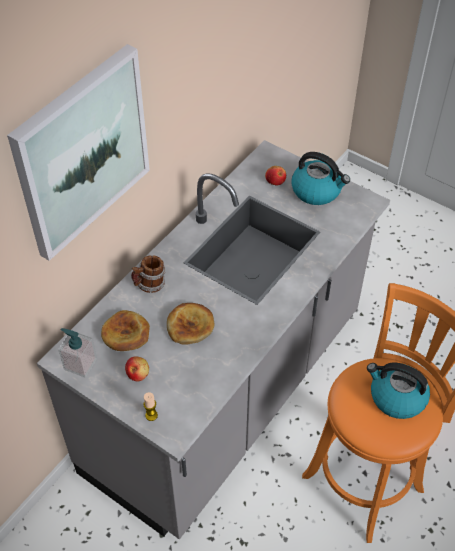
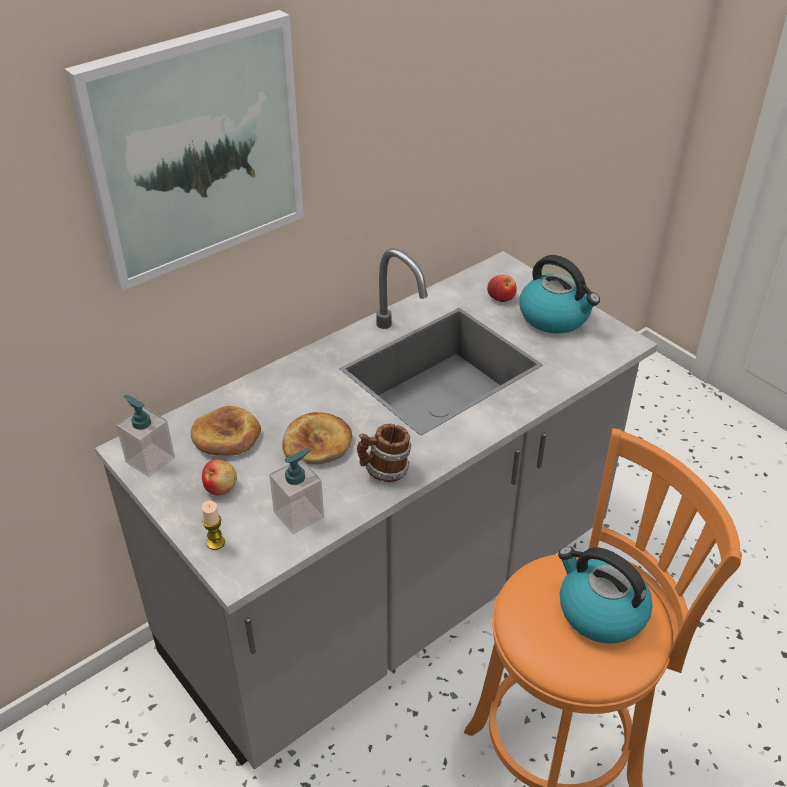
camera: 15 degrees right, 10 degrees down
mug [131,255,165,293] -> mug moved to [357,424,411,482]
none -> soap dispenser [269,448,324,534]

